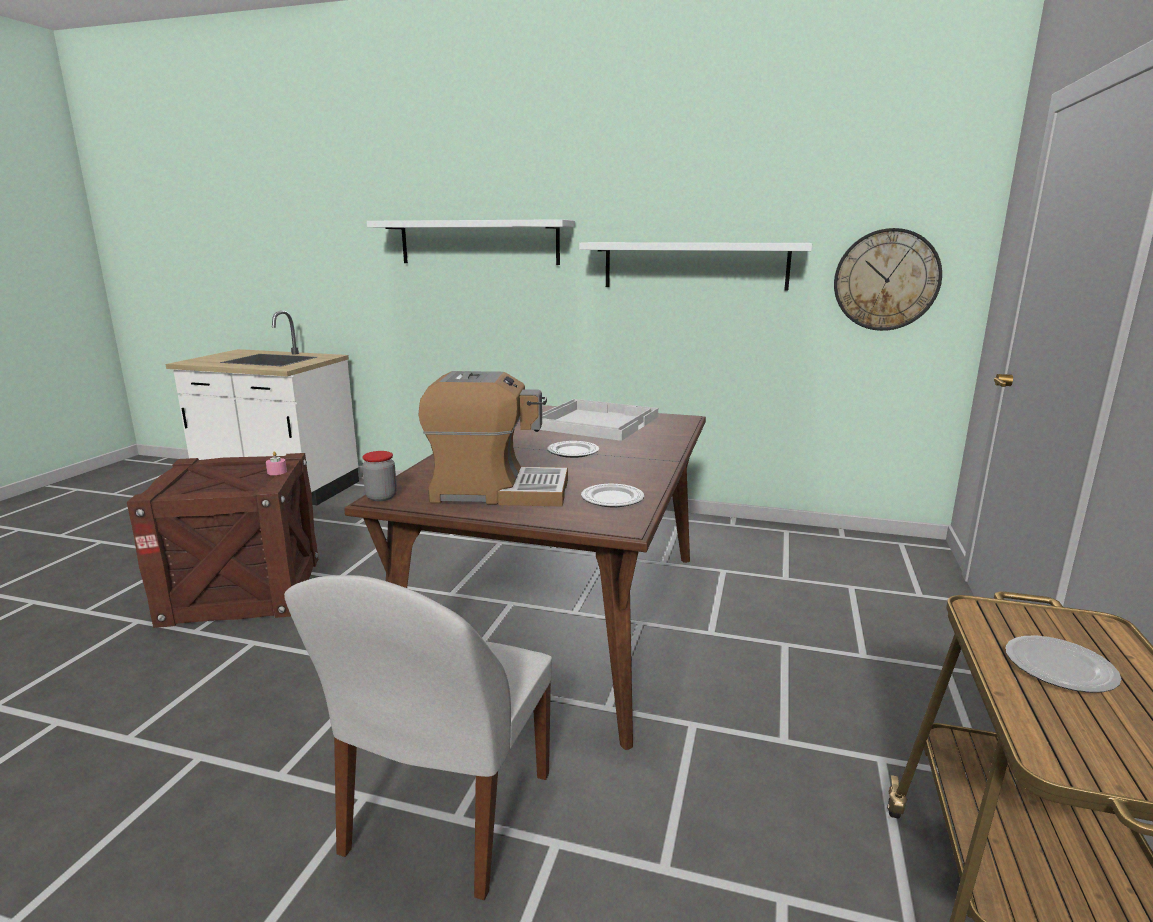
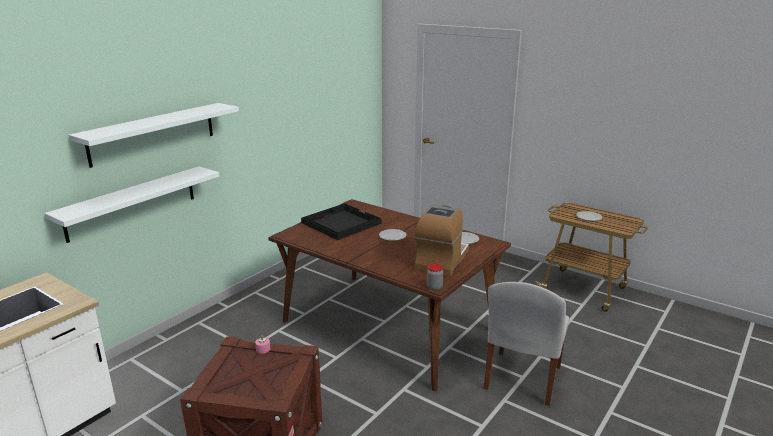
camera: 70 degrees left, 5 degrees up
white chair [284,575,552,900] -> white chair turned 75 degrees clockwise [484,282,569,406]
white tray [540,399,658,441] -> black tray [301,203,382,240]
white shelf [579,242,812,291] -> white shelf moved to [44,166,219,243]
wall clock [834,228,942,331] -> none

